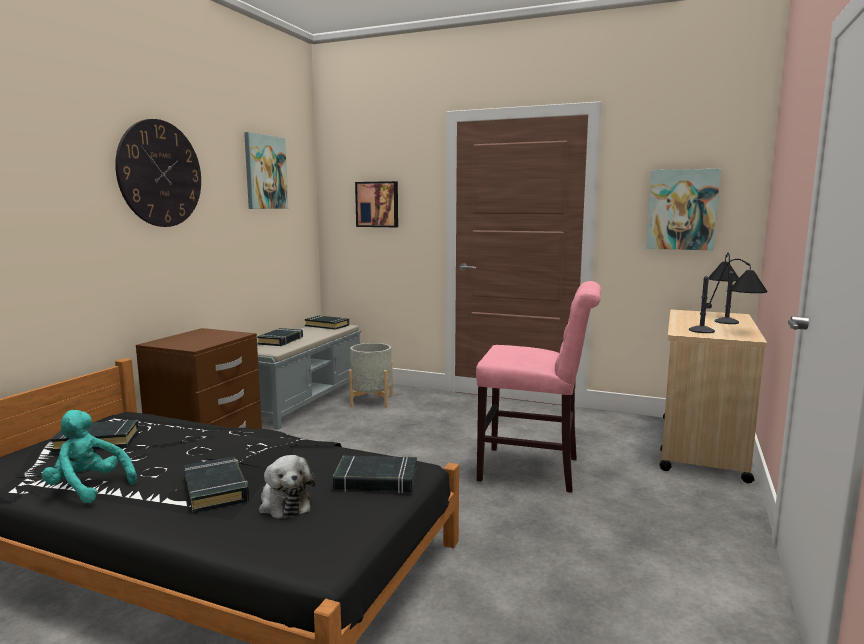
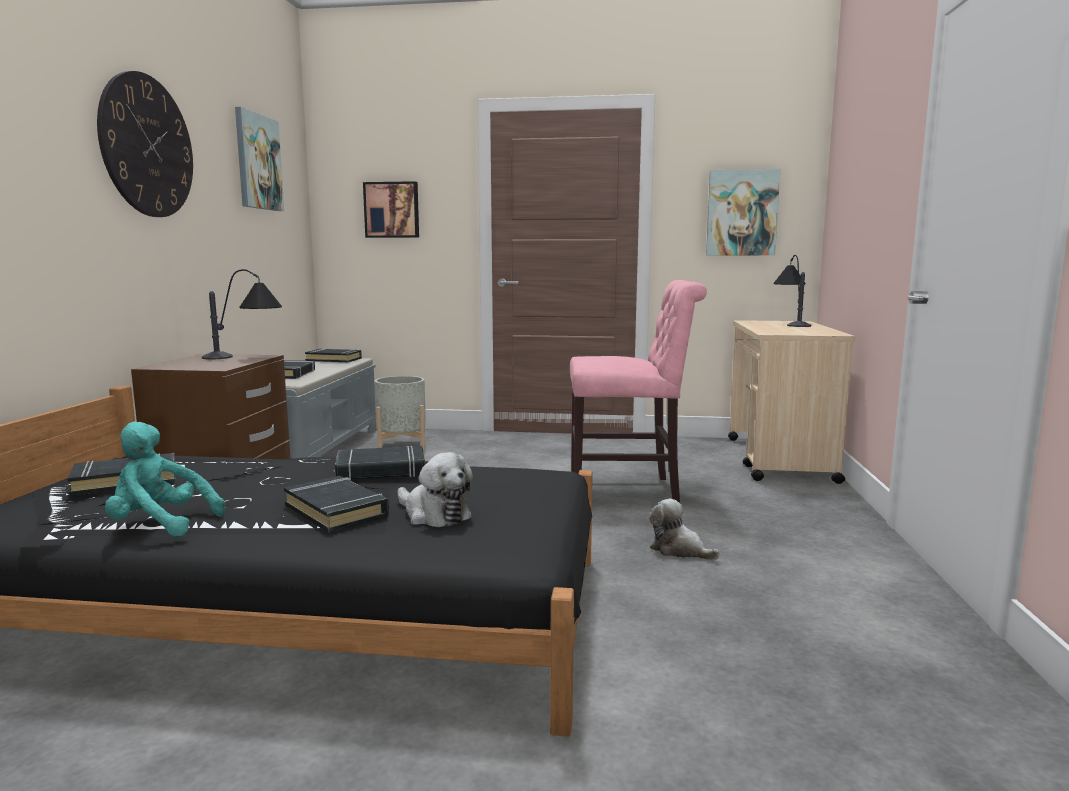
camera: 15 degrees left, 0 degrees up
black book [333,456,417,493] -> black book moved to [335,446,425,480]
table lamp [689,259,767,333] -> table lamp moved to [202,269,282,359]
none -> plush toy [650,499,720,560]

